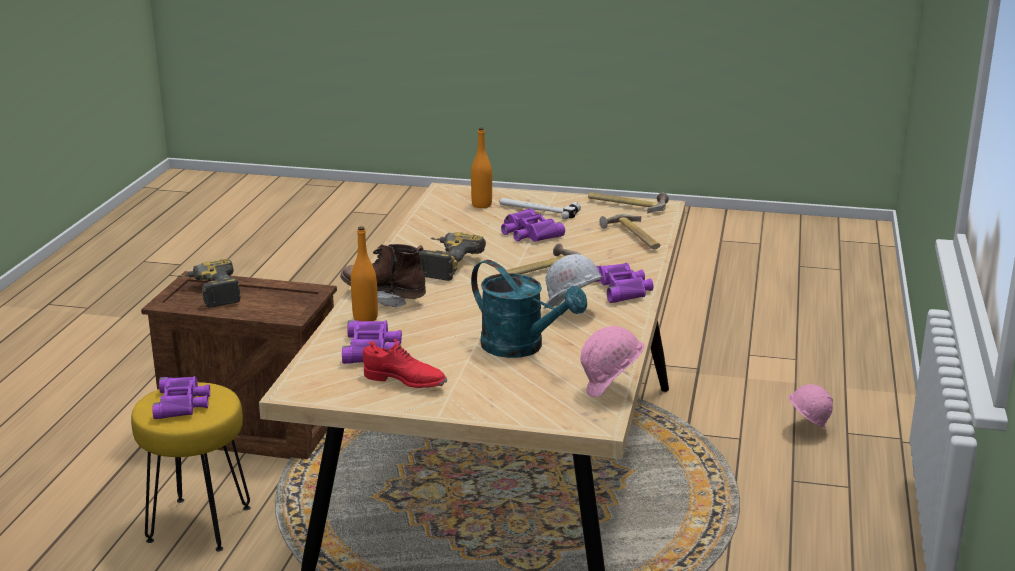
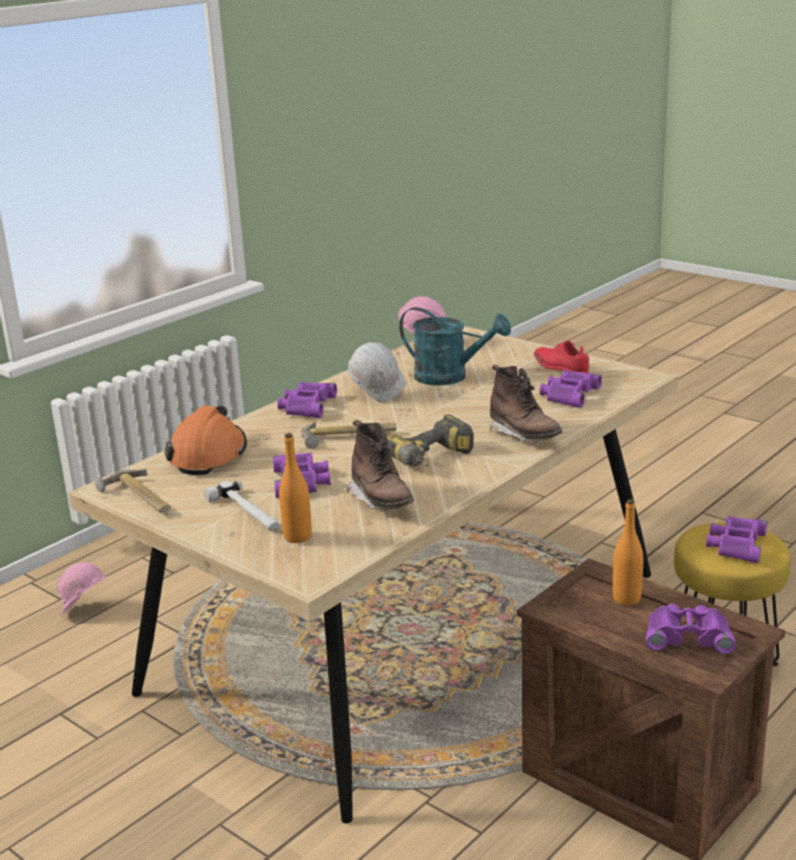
camera: 150 degrees left, 0 degrees up
power drill [178,259,241,307] -> purple binoculars [646,604,736,654]
orange bottle [351,226,378,321] -> orange bottle moved to [613,499,643,605]
turquoise watering can [471,260,587,358] -> turquoise watering can turned 135 degrees clockwise [399,307,511,386]
hammer [599,214,660,249] -> orange hard hat [165,406,247,475]
none -> brown boot [347,420,414,510]

